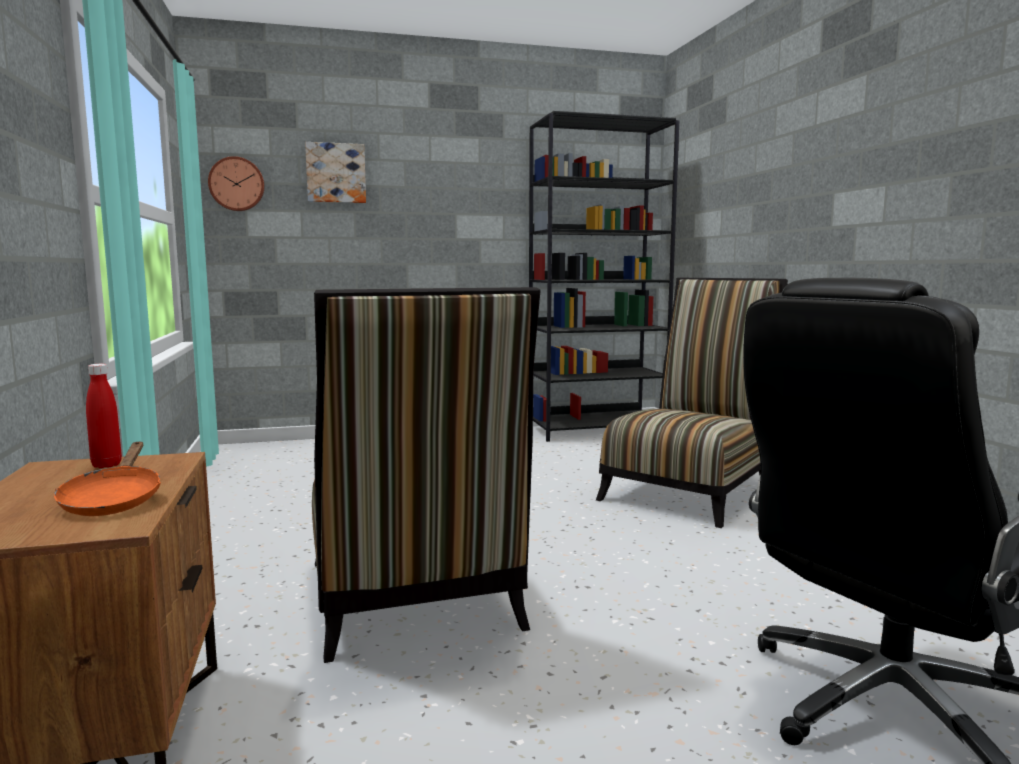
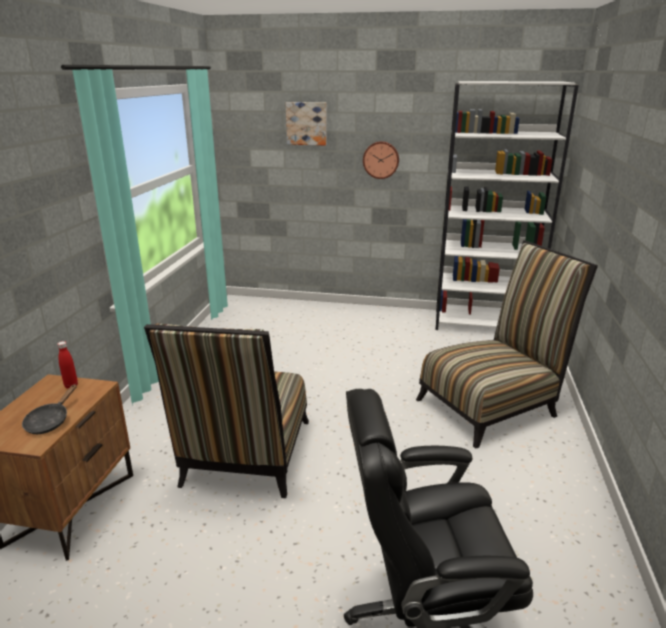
camera: 25 degrees right, 15 degrees up
orange frying pan [54,442,161,516] -> black frying pan [22,384,76,434]
wall clock [208,156,265,211] -> wall clock moved to [363,141,399,179]
black bookcase [529,111,679,442] -> white bookcase [435,81,579,330]

